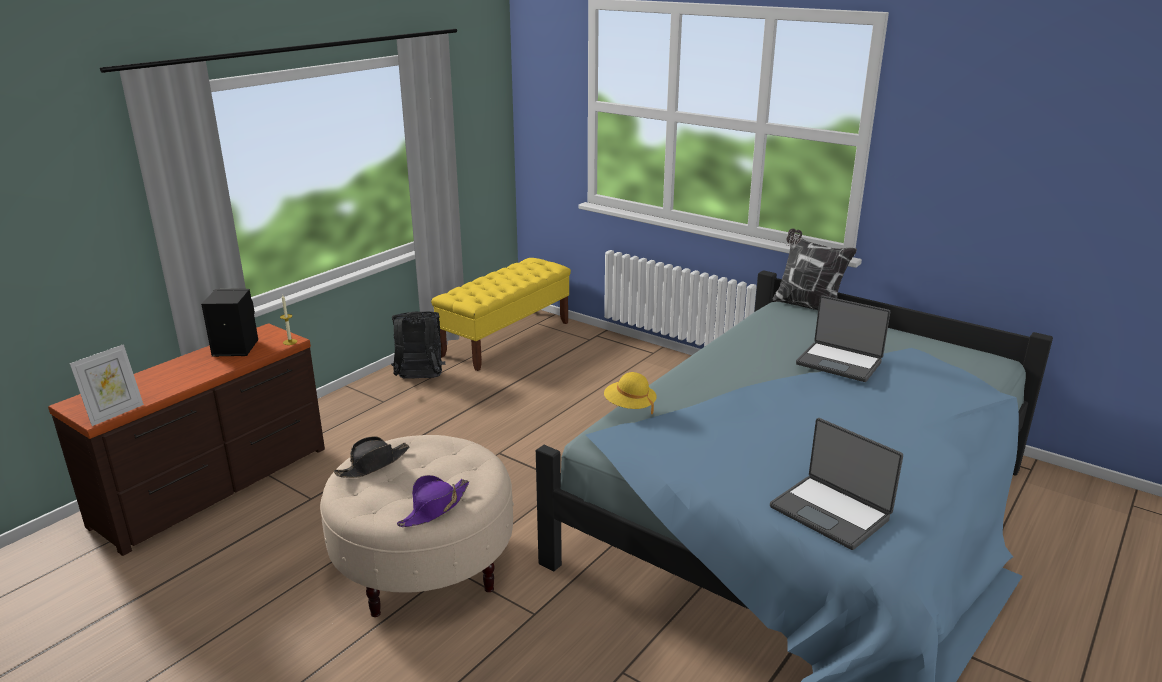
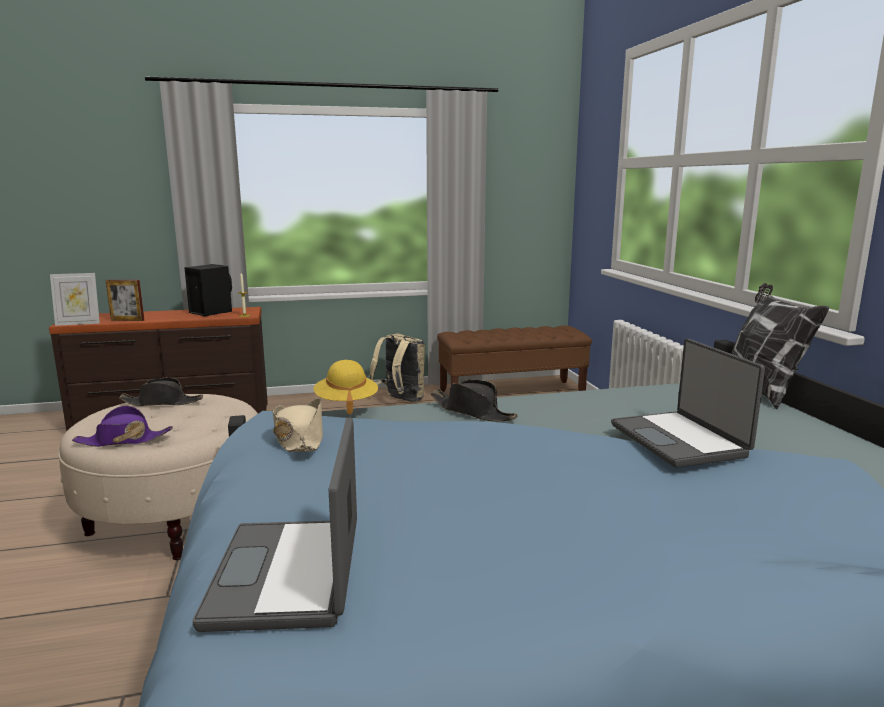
camera: 40 degrees right, 10 degrees down
black backpack [391,312,445,379] -> beige backpack [370,334,425,402]
yellow bench [431,258,571,371] -> brown bench [437,325,592,392]
none -> picture frame [106,280,144,321]
none -> beige hat [273,398,323,452]
none -> black hat [430,379,518,421]

